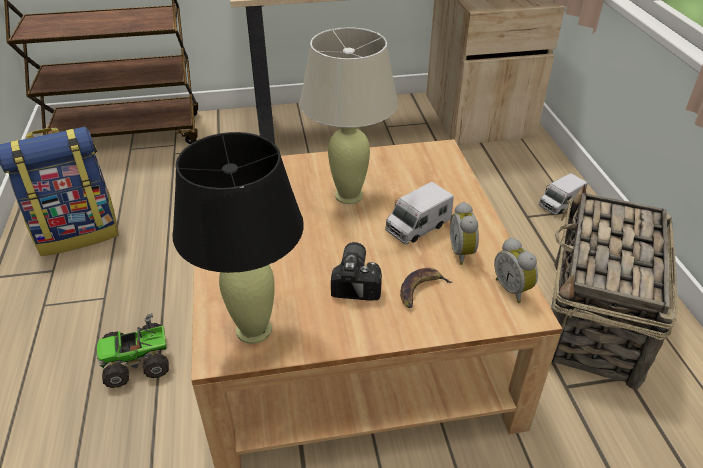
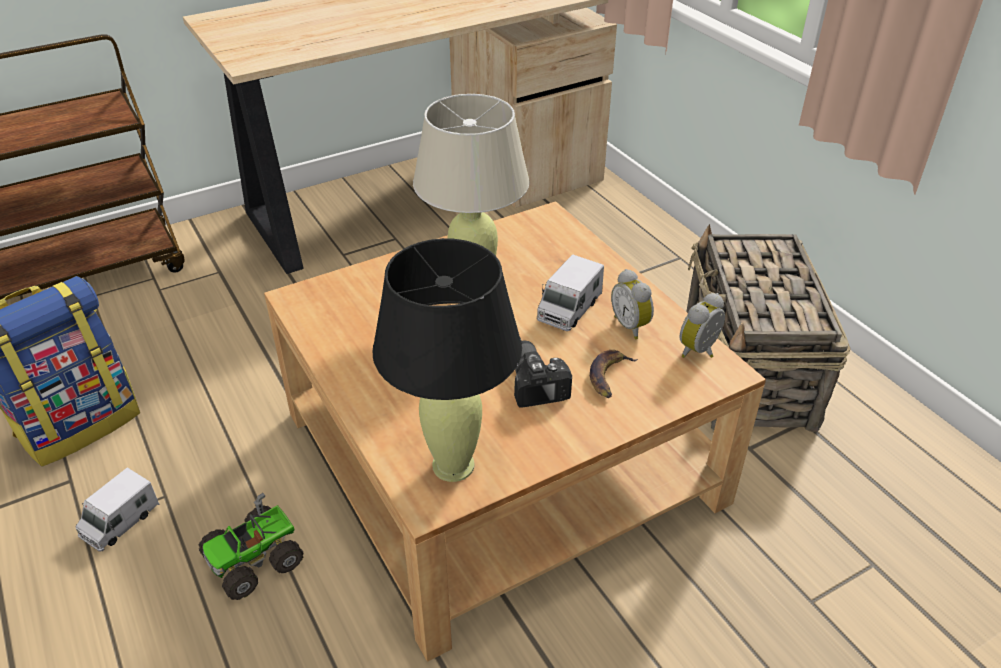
camera: 20 degrees left, 0 degrees up
alarm clock [494,237,538,303] -> alarm clock turned 90 degrees clockwise [680,293,725,358]
toy truck [539,173,588,215] -> toy truck moved to [75,468,159,552]

